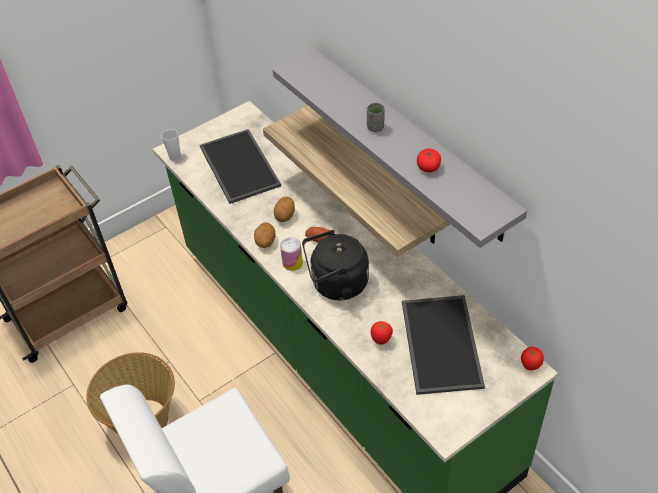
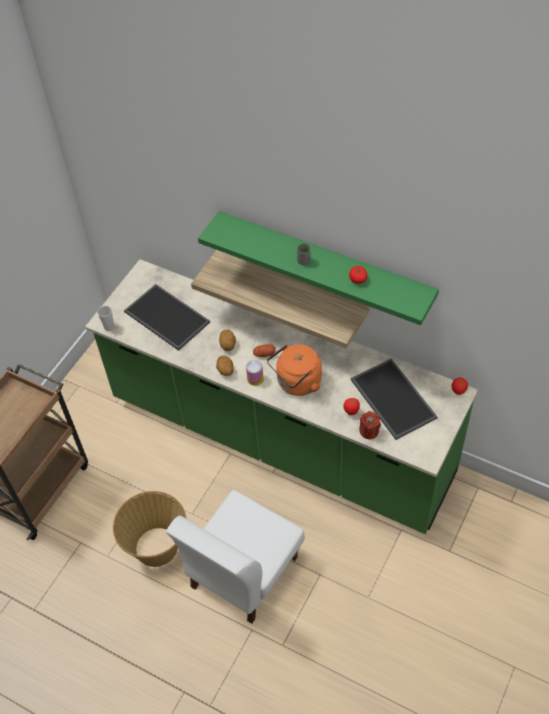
camera: 25 degrees left, 5 degrees up
grey shelf [273,49,527,248] -> green shelf [198,211,439,325]
black kettle [302,230,369,300] -> orange kettle [267,344,322,396]
none -> red candle [359,411,381,439]

